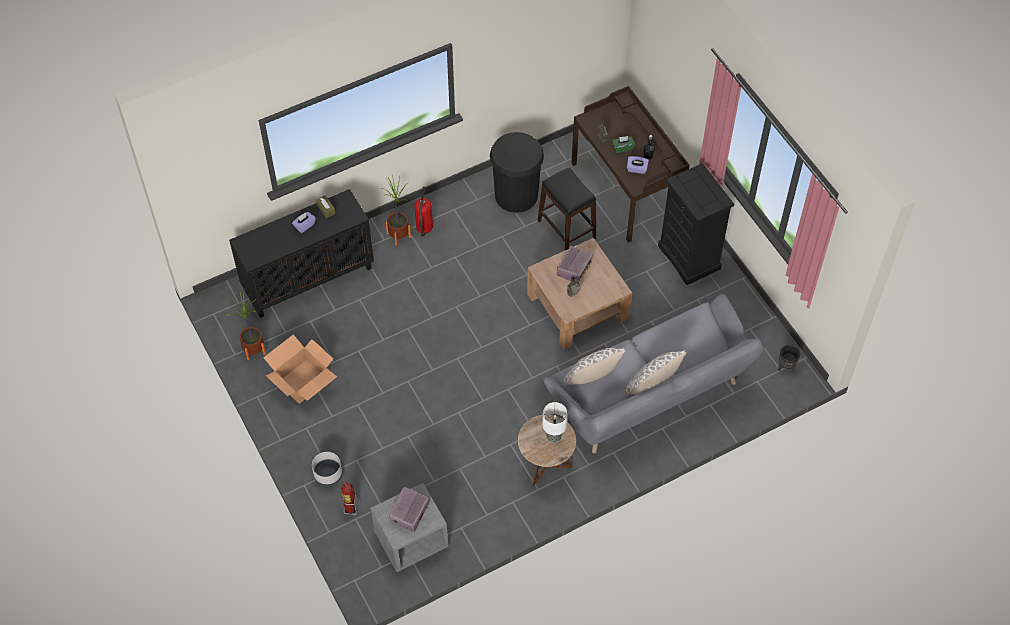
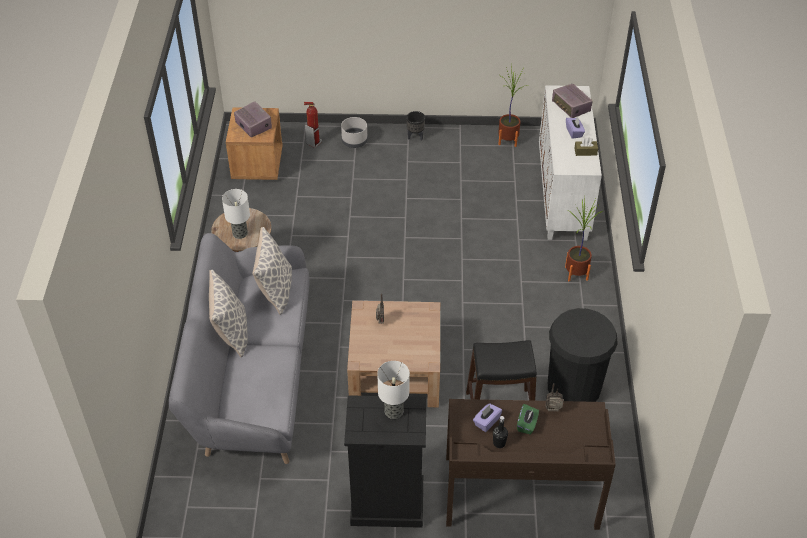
camera: 120 degrees right, 10 degrees down
black cabinet [229,189,374,318] -> white cabinet [539,85,602,240]
cardboard box [264,334,337,404] -> none
grey nightstand [371,483,448,572] -> brown nightstand [226,107,283,180]
fire extinguisher [414,186,433,236] -> none
radio [557,246,593,282] -> radio moved to [552,84,593,118]
black planter [778,345,800,372] -> black planter moved to [406,111,425,140]
none -> table lamp [377,361,410,419]

